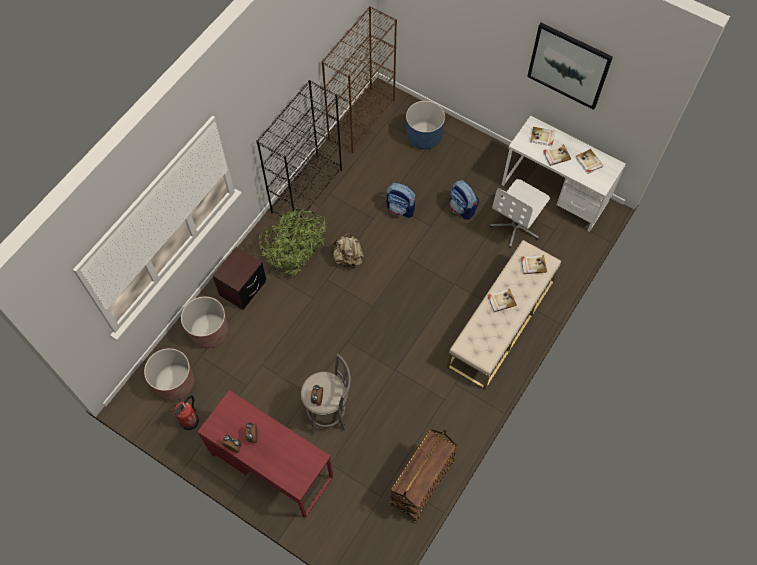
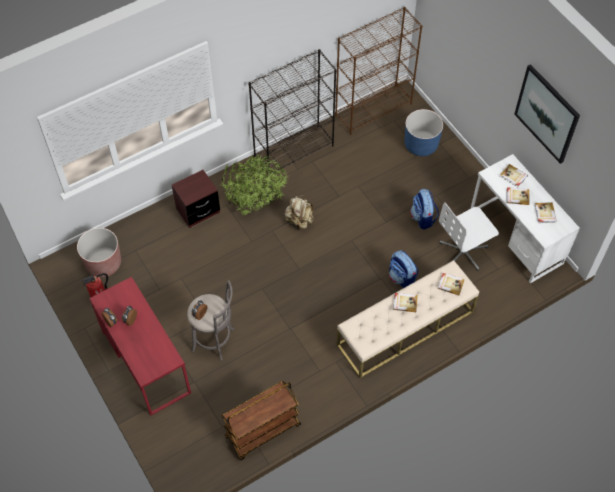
camera: 25 degrees right, 5 degrees down
brown planter [181,296,228,348] -> none
backpack [386,182,416,218] -> backpack moved to [389,250,419,288]

